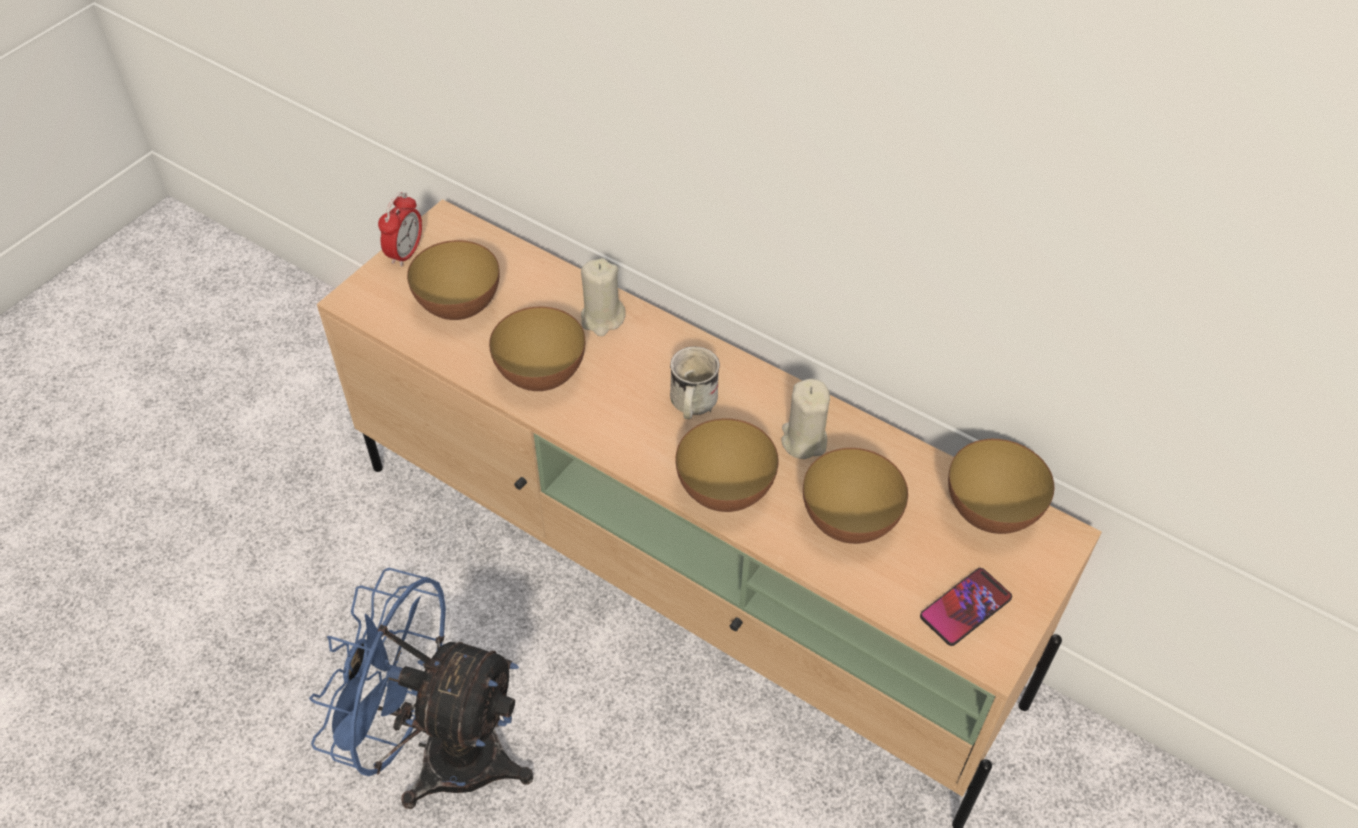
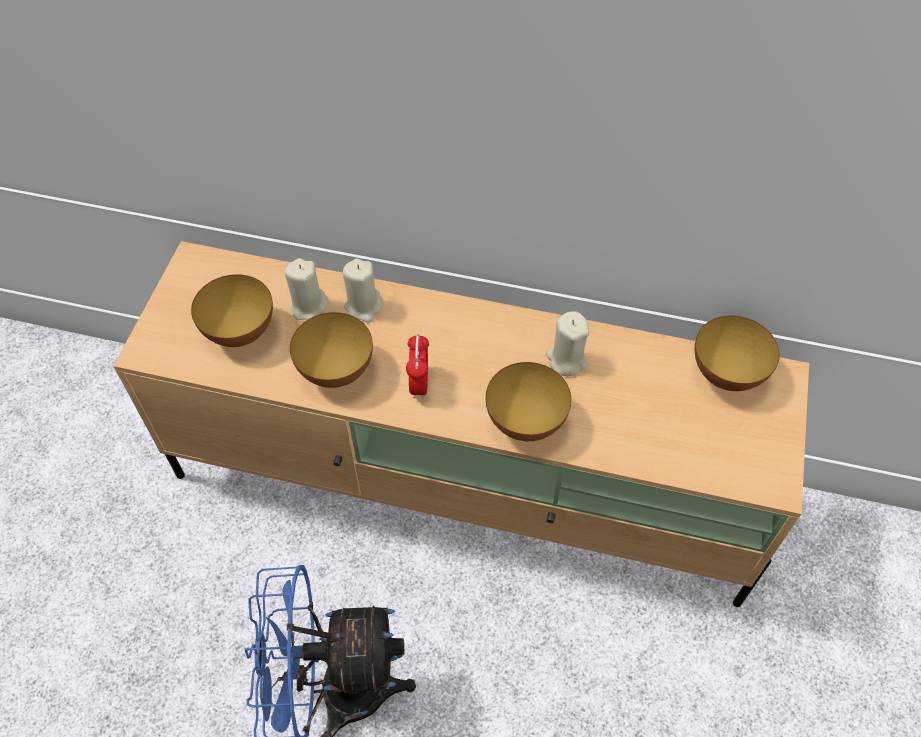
camera: 20 degrees left, 5 degrees up
alarm clock [378,192,422,267] -> alarm clock moved to [406,333,429,399]
white mug [670,347,720,419] -> none
bowl [803,448,908,544] -> none
phone [920,568,1012,646] -> none
none -> beige candle [285,258,327,320]

